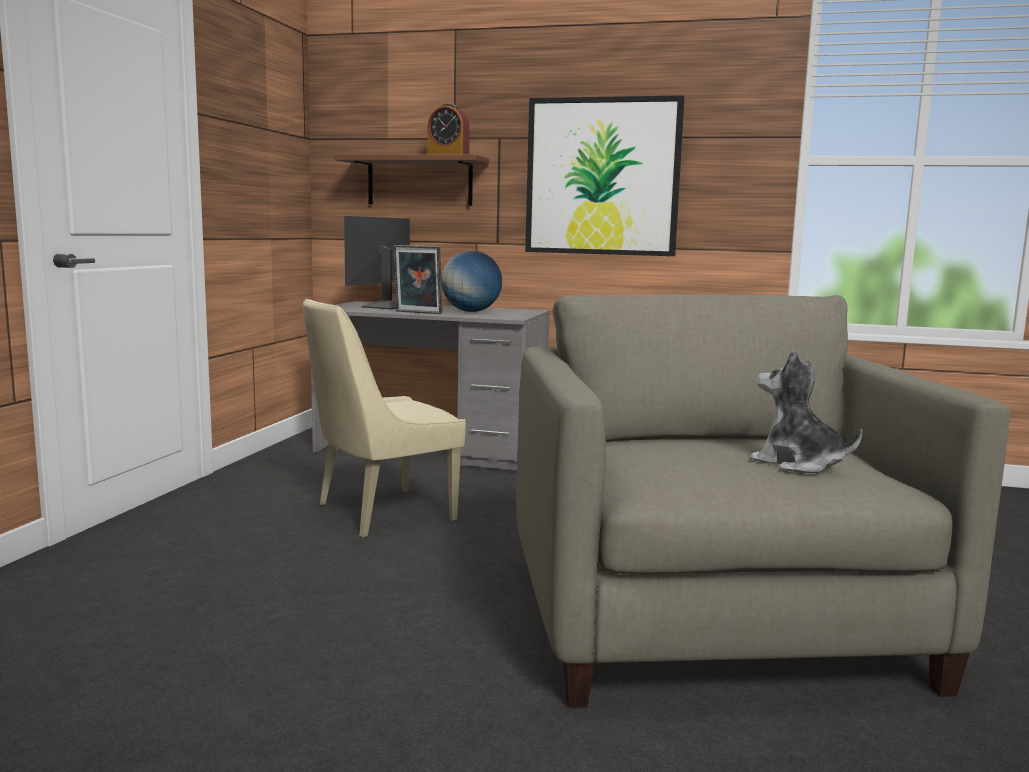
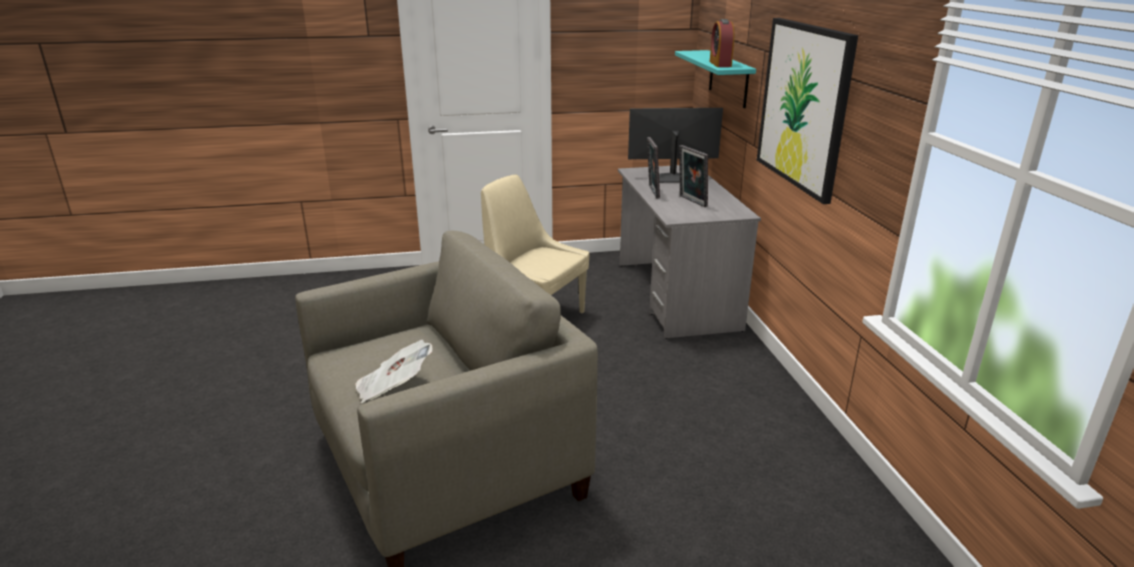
camera: 65 degrees right, 15 degrees up
brown shelf [334,155,489,206] -> turquoise shelf [675,50,756,108]
globe [441,251,502,312] -> picture frame [679,145,708,207]
plush toy [749,350,862,473] -> newspaper [355,340,433,403]

